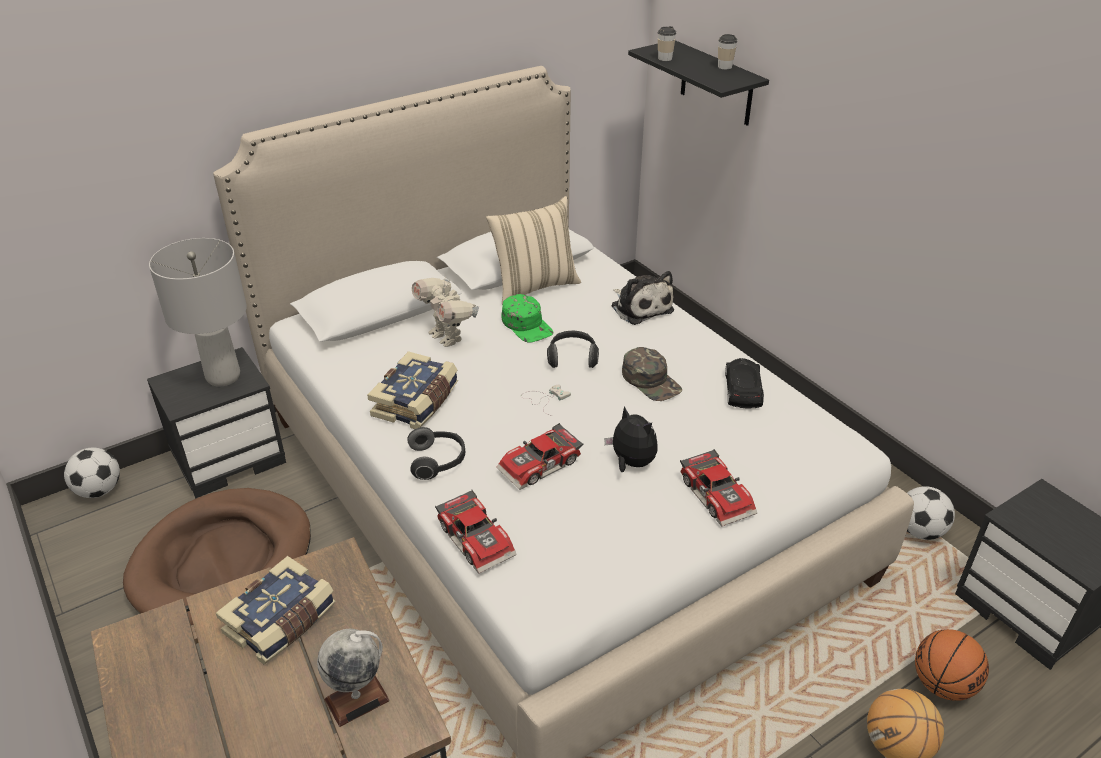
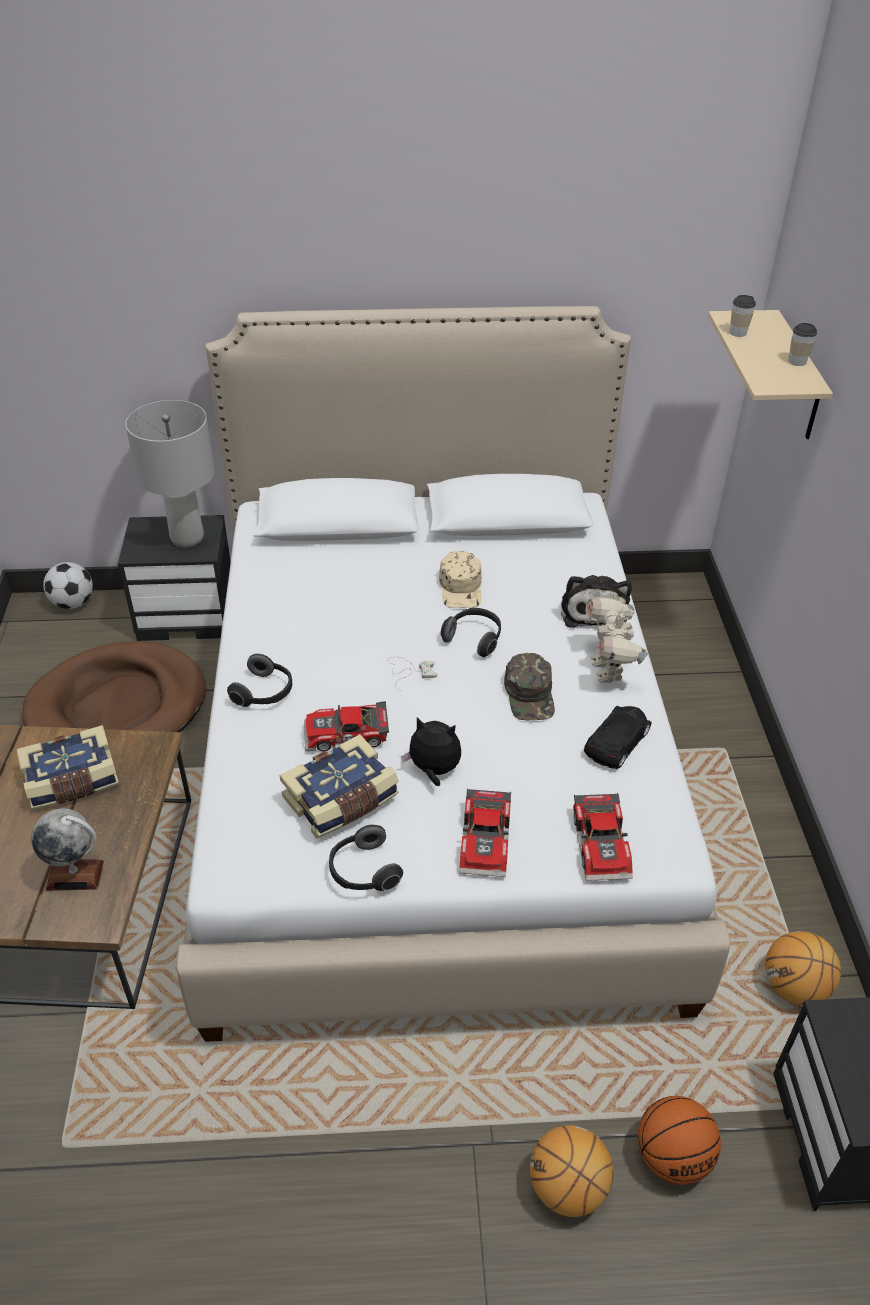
camera: 30 degrees right, 5 degrees up
book [367,351,458,429] -> book moved to [280,734,399,839]
toy robot [412,276,479,347] -> toy robot moved to [586,597,649,682]
toy car [435,490,517,574] -> toy car moved to [573,793,633,881]
beige pillow [486,196,581,305] -> none
green cap [501,294,553,342] -> beige cap [439,551,482,608]
plush toy [604,406,658,472] -> plush toy turned 60 degrees counterclockwise [401,717,461,786]
black shelf [628,40,769,126] -> beige shelf [708,310,833,439]
football [907,486,955,540] -> basketball [765,931,841,1005]
none -> headphones [329,825,403,891]

